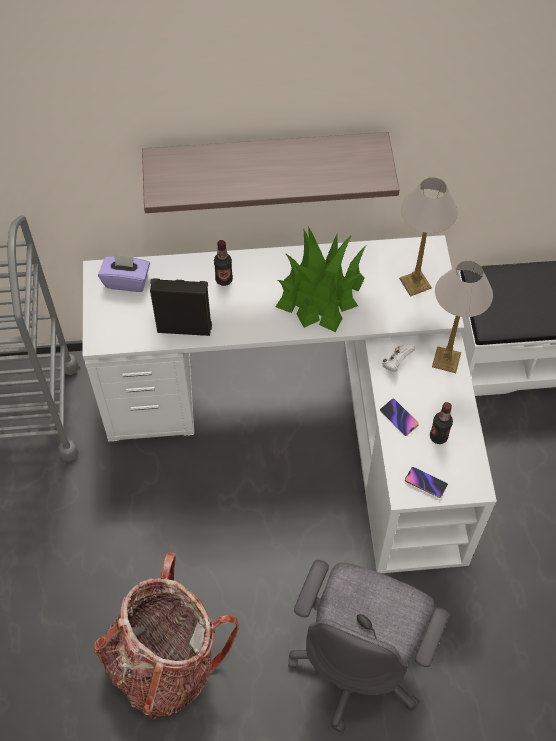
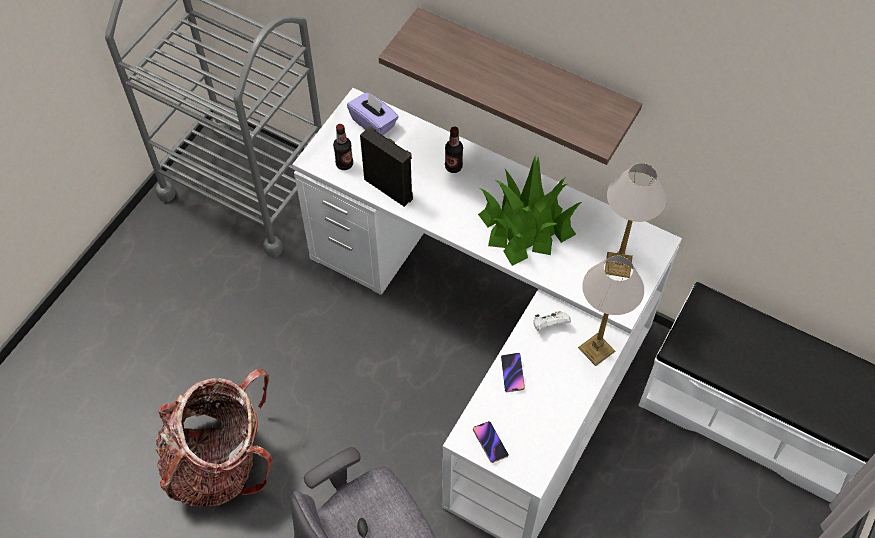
camera: 35 degrees right, 0 degrees up
bottle [430,402,453,444] -> bottle moved to [333,124,353,170]

